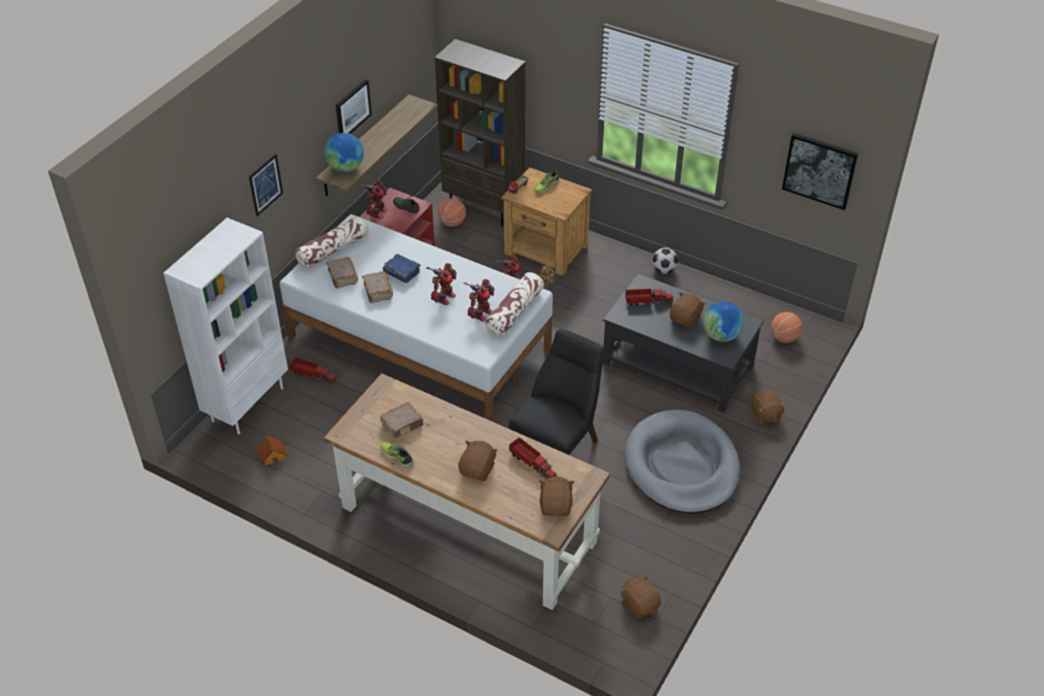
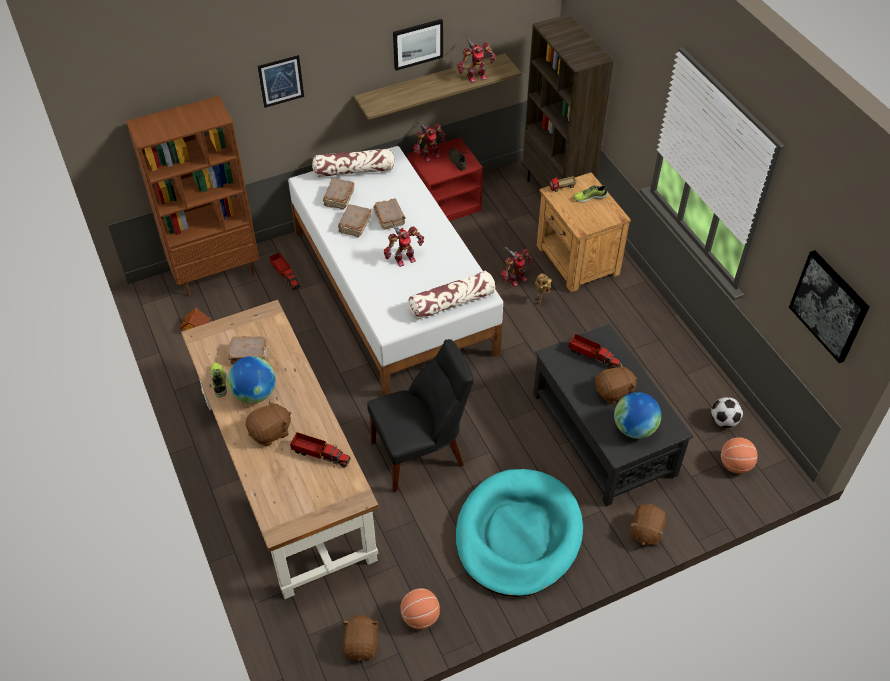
camera: 35 degrees right, 5 degrees up
white bookcase [163,218,288,435] -> brown bookcase [126,96,259,296]
globe [324,133,364,172] -> globe moved to [228,356,276,404]
blue book [383,254,421,283] -> brown book [373,199,406,229]
basketball [438,198,466,227] -> basketball moved to [400,588,440,629]
toy robot [464,279,495,322] -> toy robot moved to [457,38,496,83]
toy truck [509,437,557,479] -> toy truck turned 60 degrees counterclockwise [290,432,351,468]
brown plush toy [539,476,574,516] -> none
grey dog bed [625,409,740,514] -> turquoise dog bed [456,469,583,597]
football [652,248,678,274] -> football moved to [711,397,743,428]

